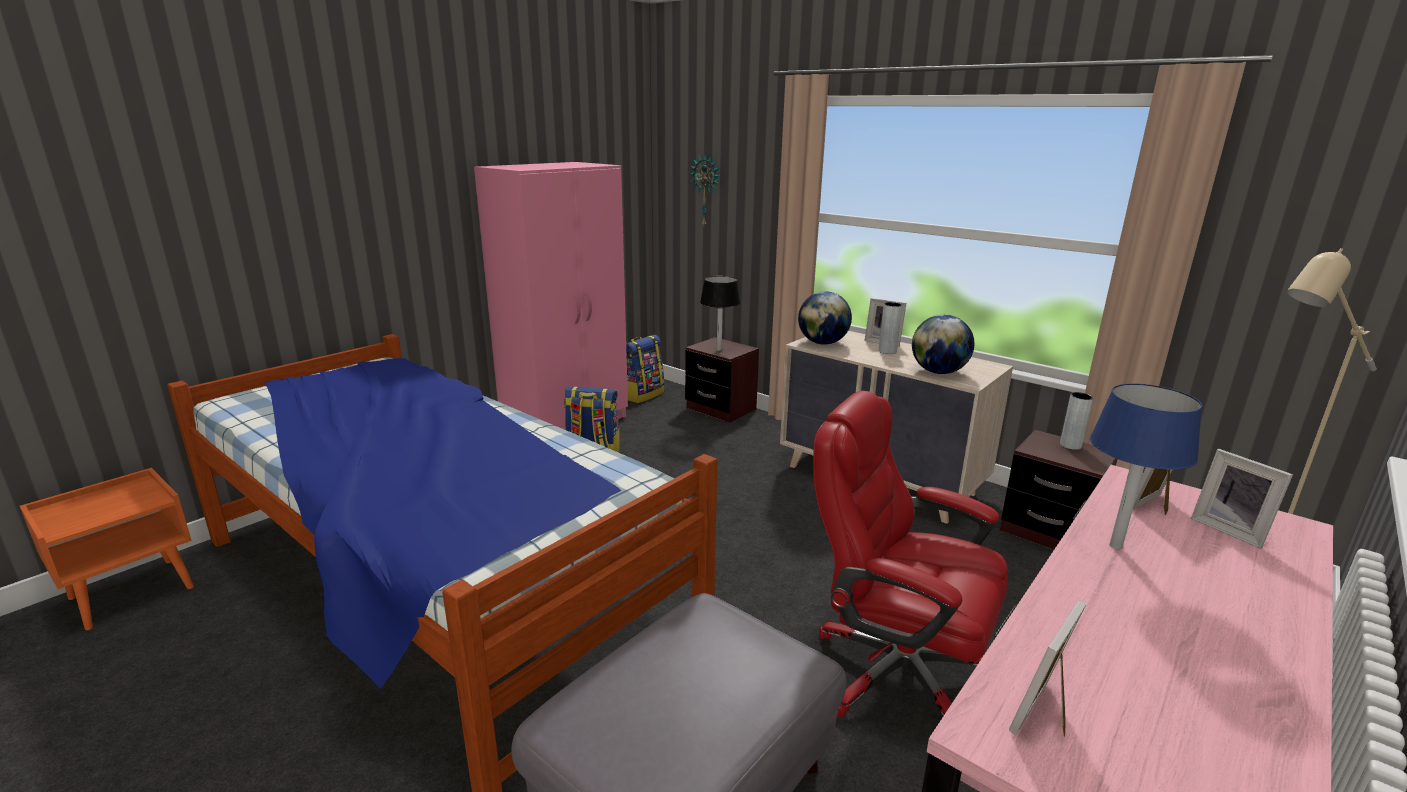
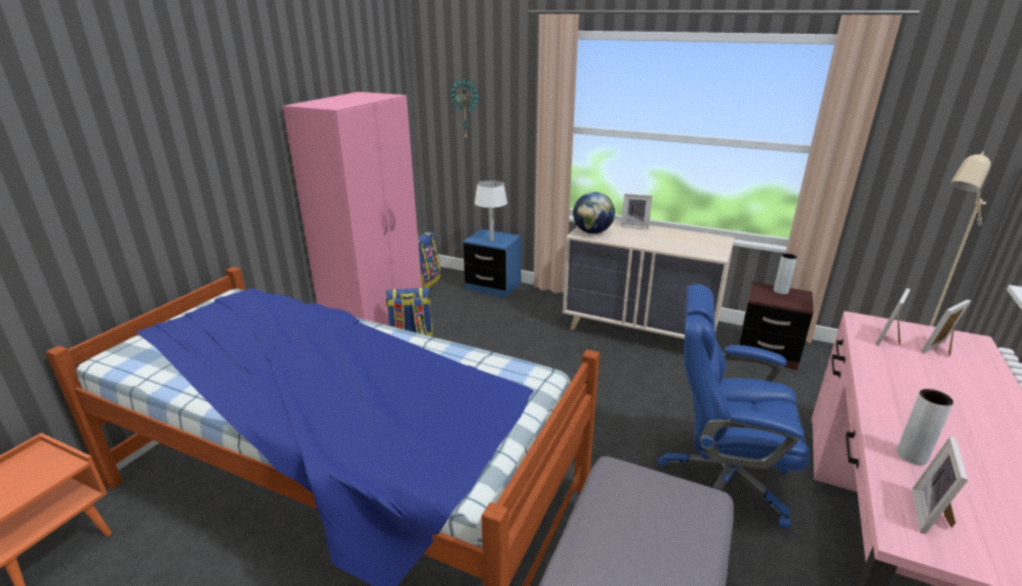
camera: 15 degrees left, 5 degrees up
brown nightstand [685,337,759,422] -> blue nightstand [463,229,521,298]
black table lamp [700,276,740,351] -> white table lamp [474,180,508,241]
red office chair [813,391,1008,717] -> blue office chair [658,284,810,529]
grey vase [879,302,902,354] -> grey vase moved to [897,389,954,465]
globe [912,315,974,374] -> none
blue table lamp [1090,383,1202,550] -> none
picture frame [1191,449,1293,549] -> picture frame turned 105 degrees clockwise [921,299,971,357]

